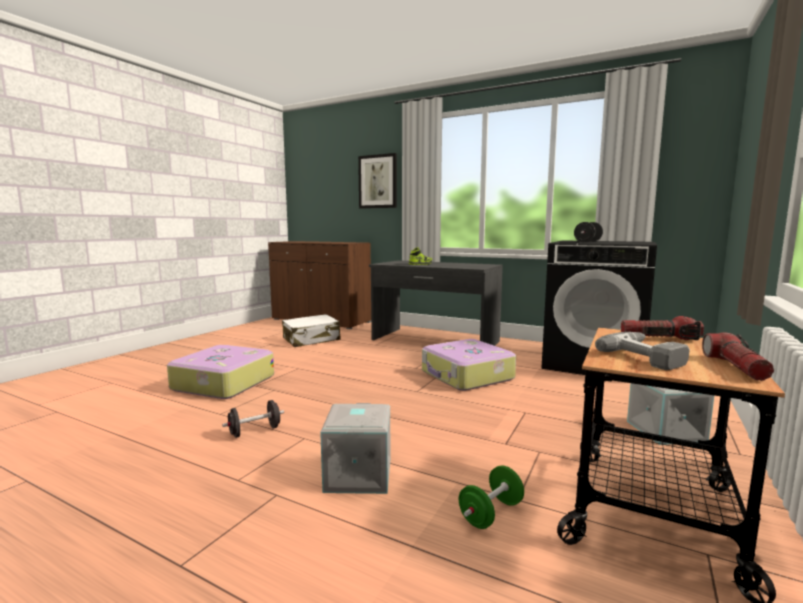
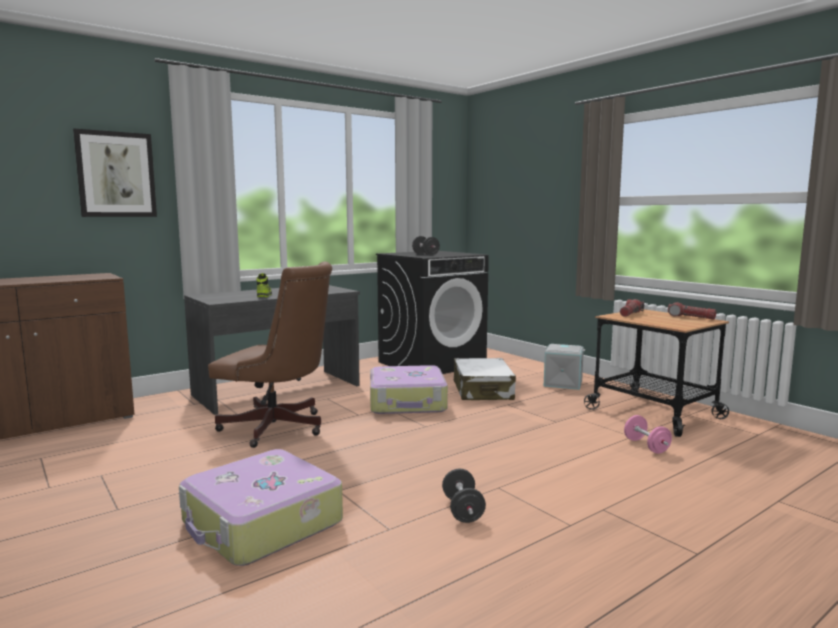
camera: 65 degrees left, 0 degrees up
white suitcase [282,314,341,347] -> white suitcase moved to [454,358,516,400]
grey storage box [320,403,390,494] -> none
green dumbbell [459,465,524,529] -> pink dumbbell [624,415,672,454]
power drill [595,332,690,370] -> none
none -> brown office chair [208,262,332,448]

